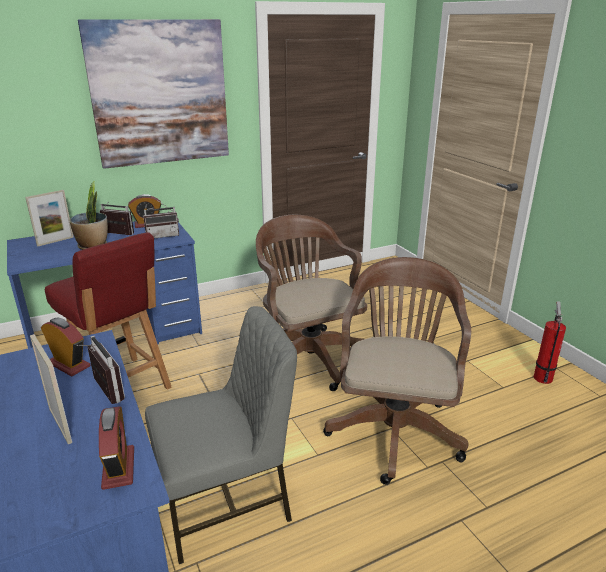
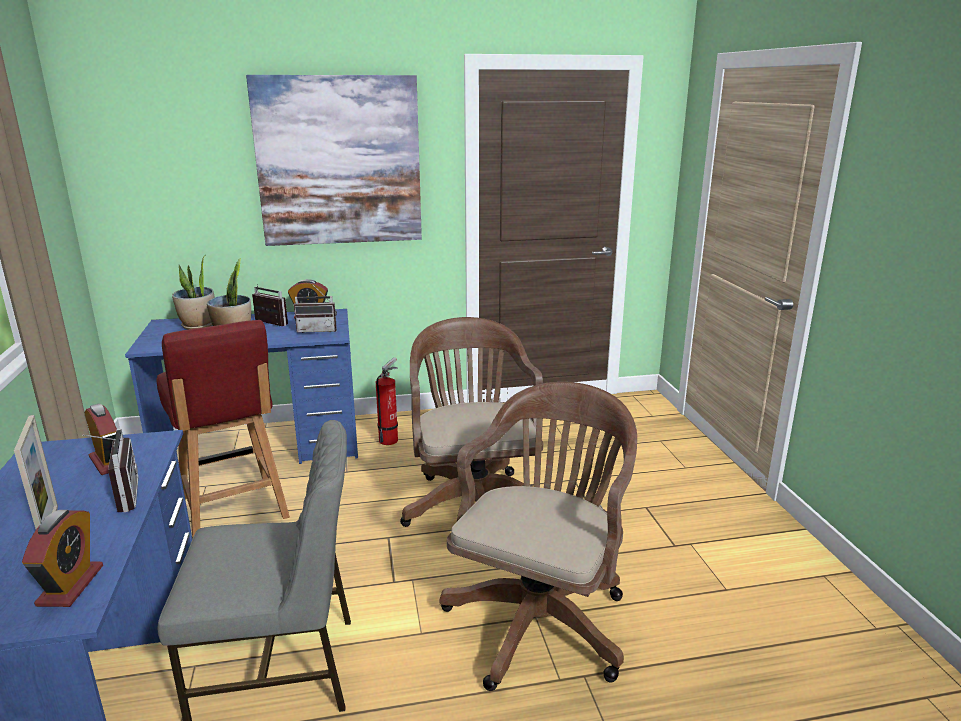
camera: 15 degrees right, 5 degrees down
picture frame [25,190,74,246] -> potted plant [172,255,215,330]
fire extinguisher [534,301,566,384] -> fire extinguisher moved to [376,357,398,445]

